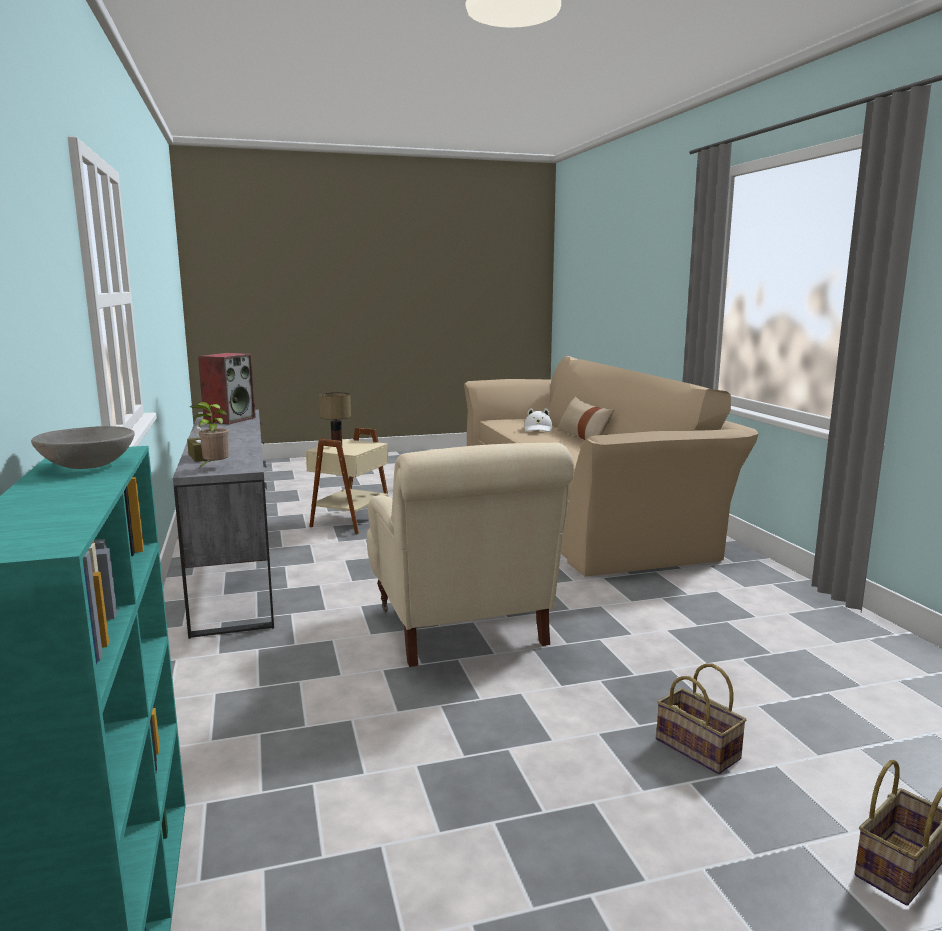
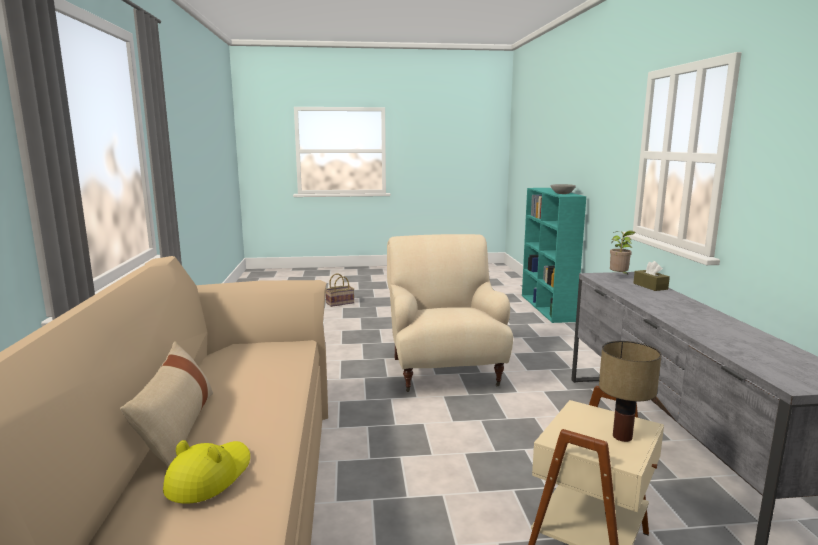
camera: 170 degrees left, 0 degrees up
speaker [198,353,256,424] -> none
white hat [524,408,552,432] -> yellow hat [163,440,250,504]
basket [656,663,746,774] -> none

